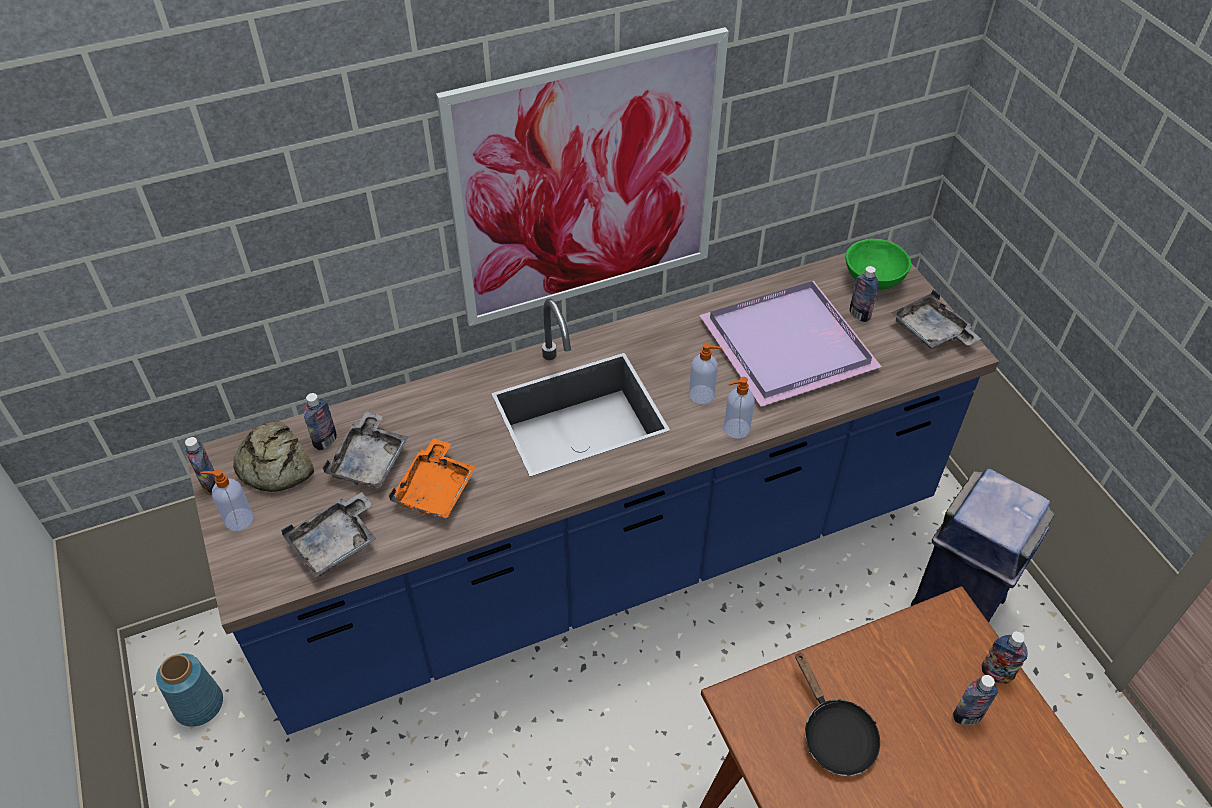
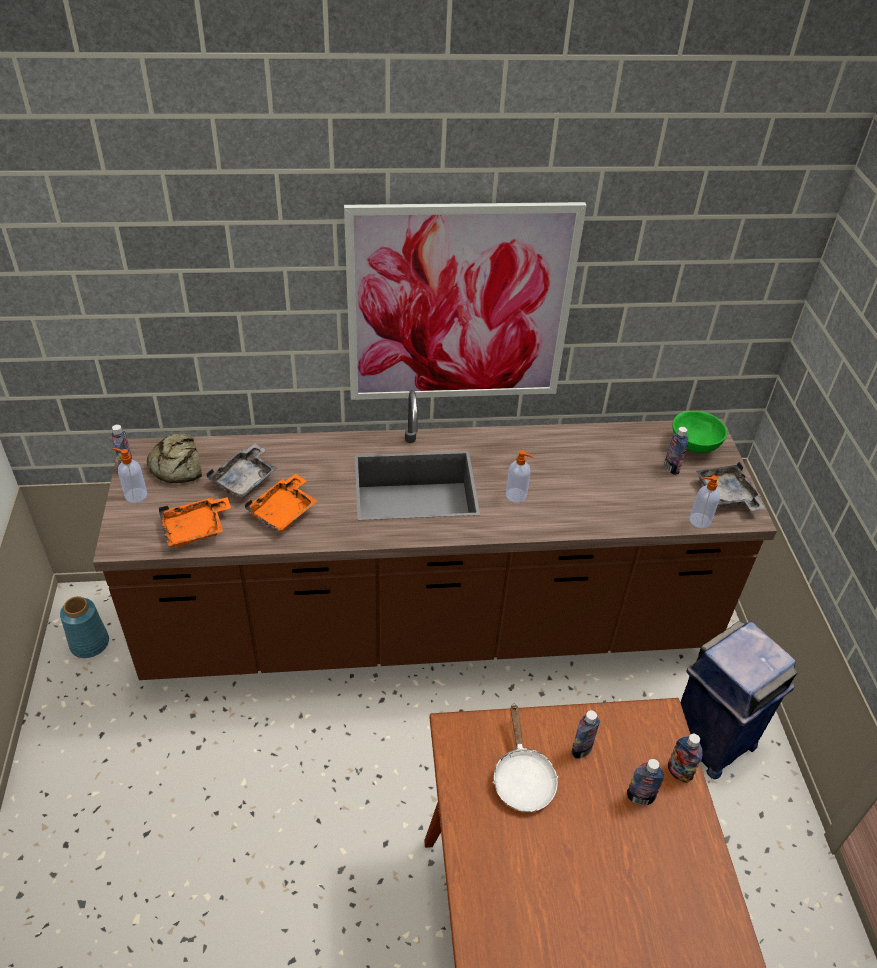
camera: 15 degrees right, 5 degrees down
blue counter [185,240,999,735] -> brown counter [93,390,777,680]
grey tray [281,492,376,578] -> orange tray [159,497,231,548]
bottle [304,393,337,451] -> bottle moved to [571,710,600,759]
purple tray [699,281,882,407] -> none
soap dispenser [724,377,755,439] -> soap dispenser moved to [689,476,720,528]
black frying pan [795,651,880,776] -> white frying pan [493,704,558,812]

